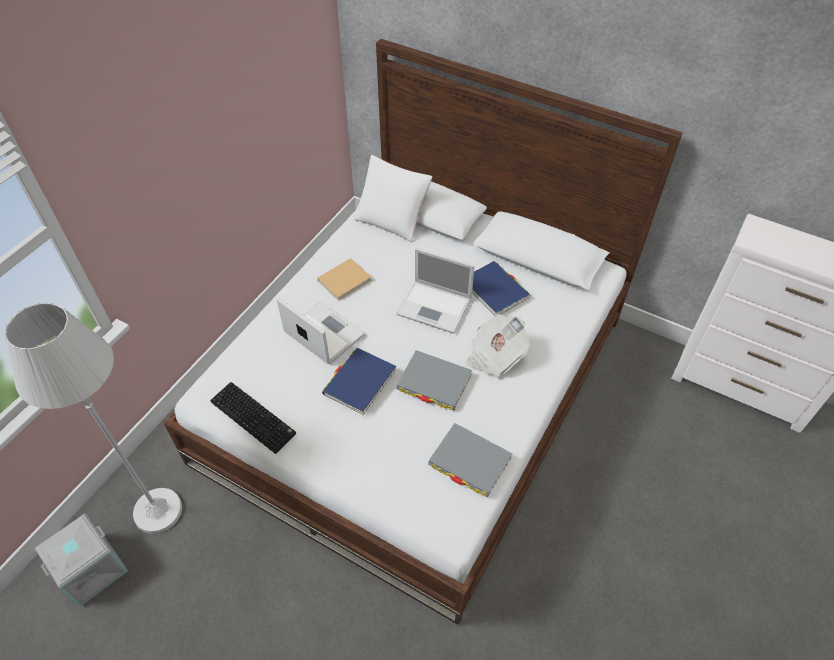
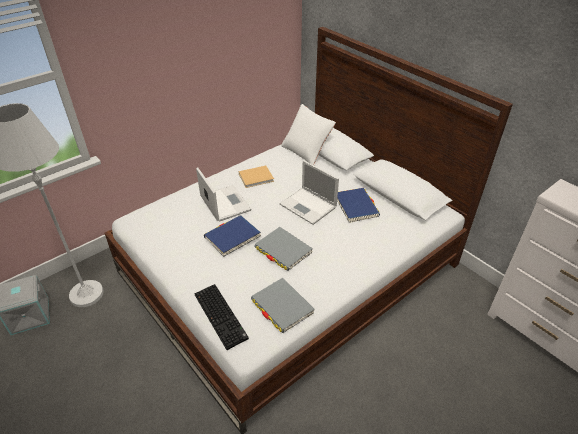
camera: 20 degrees right, 10 degrees down
keyboard [210,382,296,454] -> keyboard moved to [195,284,249,350]
newspaper [466,314,530,378] -> none

